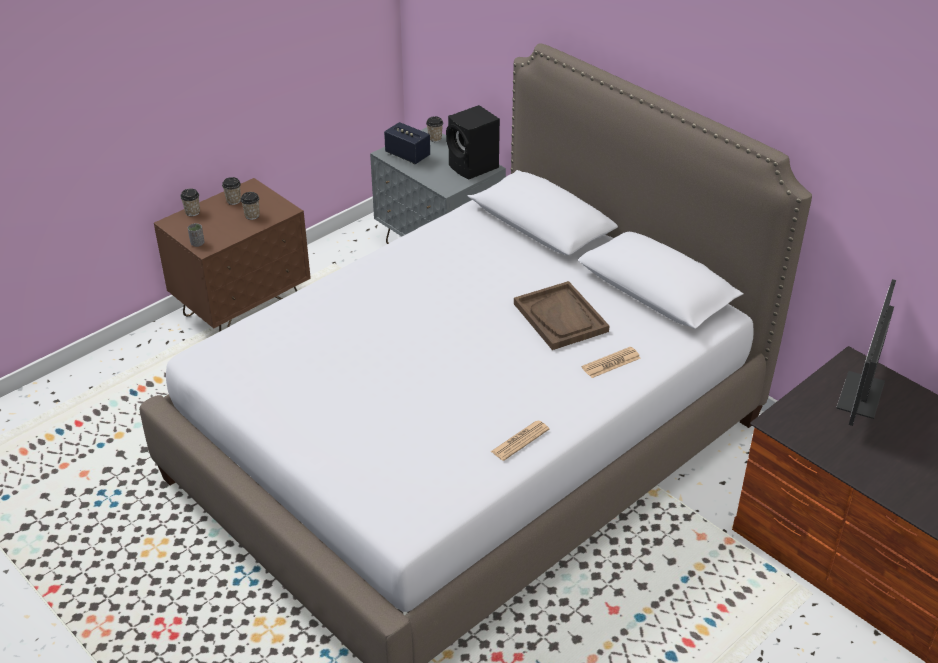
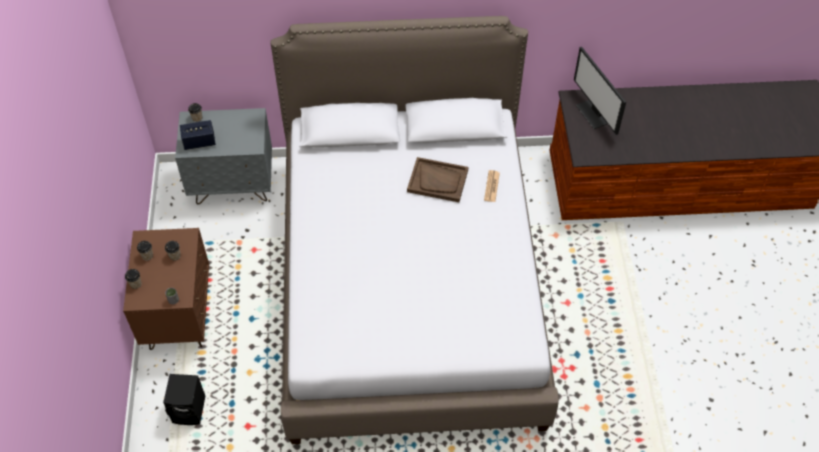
camera: 50 degrees left, 15 degrees up
black speaker [446,105,500,179] -> black speaker moved to [163,374,205,425]
newspaper [490,421,549,461] -> none

